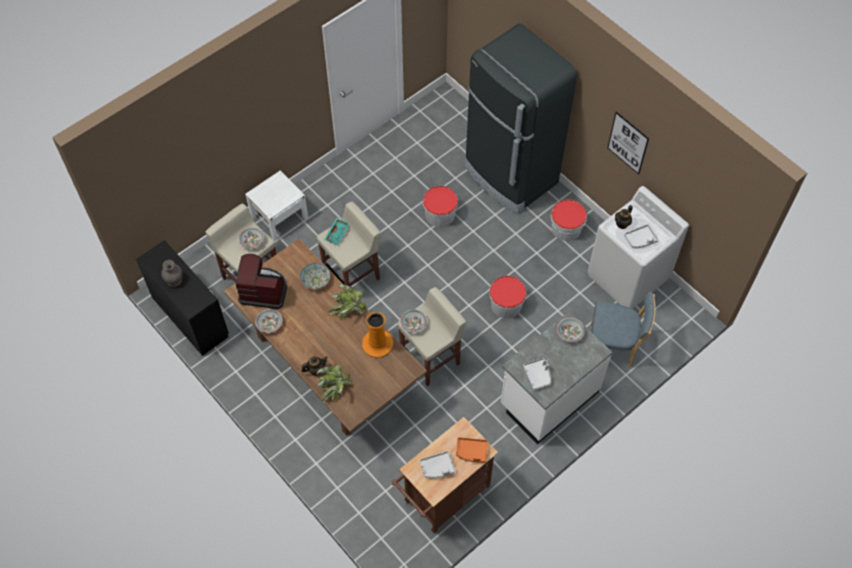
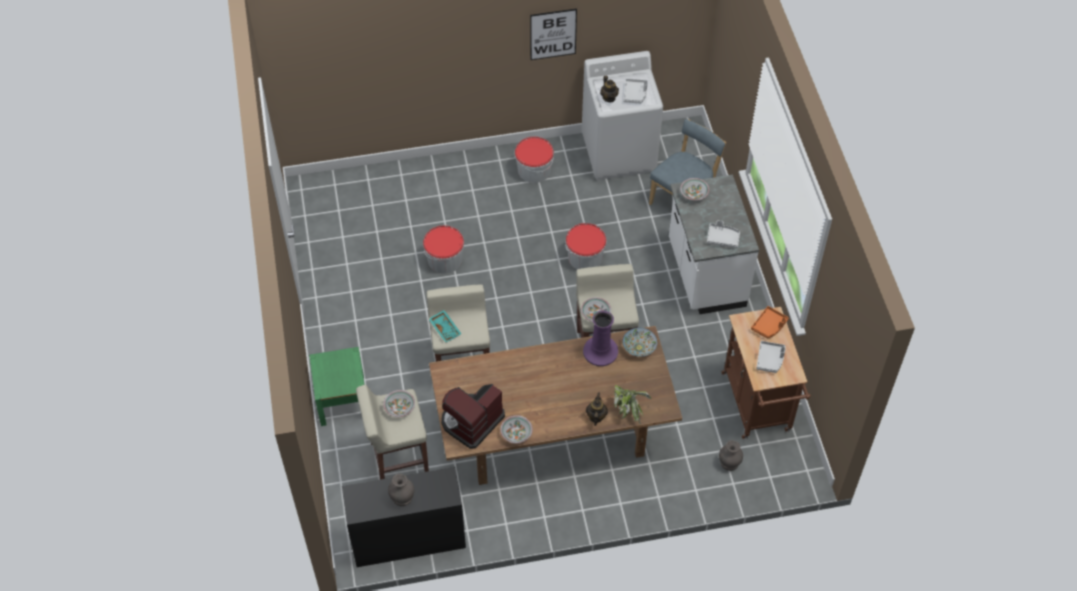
camera: 60 degrees left, 5 degrees down
white nightstand [245,171,308,242] -> green nightstand [309,347,365,426]
bowl [300,263,330,289] -> bowl moved to [623,327,657,357]
potted plant [328,285,367,318] -> none
orange vase [362,312,393,358] -> purple vase [583,310,618,366]
black fridge [465,24,577,214] -> none
none -> grey vase [719,440,743,471]

